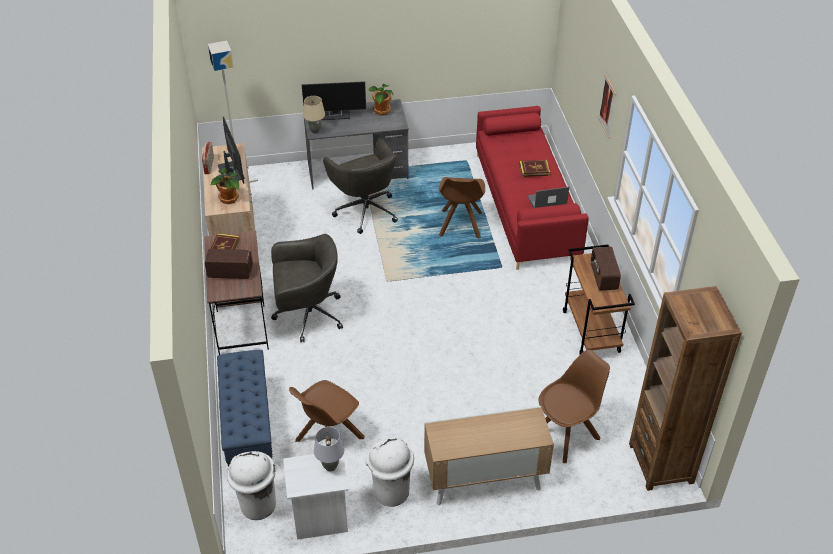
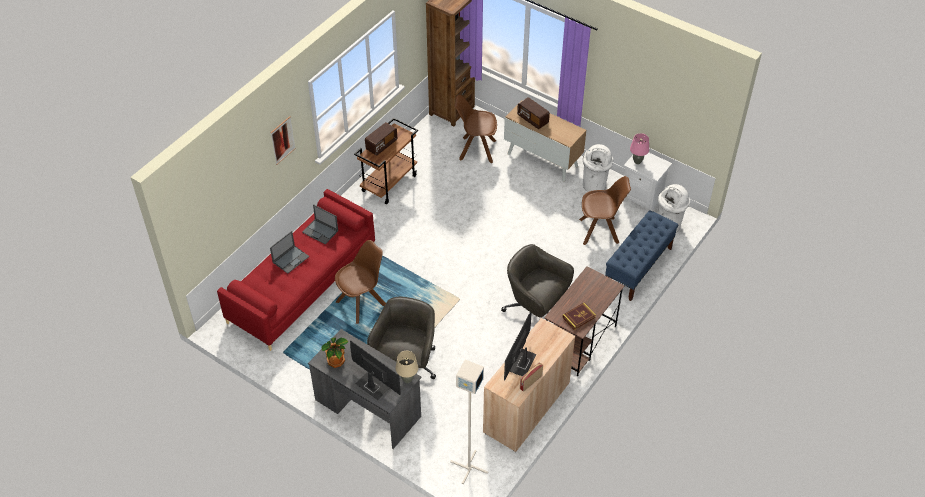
camera: 135 degrees left, 5 degrees up
radio [205,249,253,279] -> radio moved to [517,97,550,129]
potted plant [211,168,239,204] -> none
grey table lamp [314,427,344,472] -> pink table lamp [630,133,649,164]
book [519,160,550,177] -> laptop [270,231,309,274]

